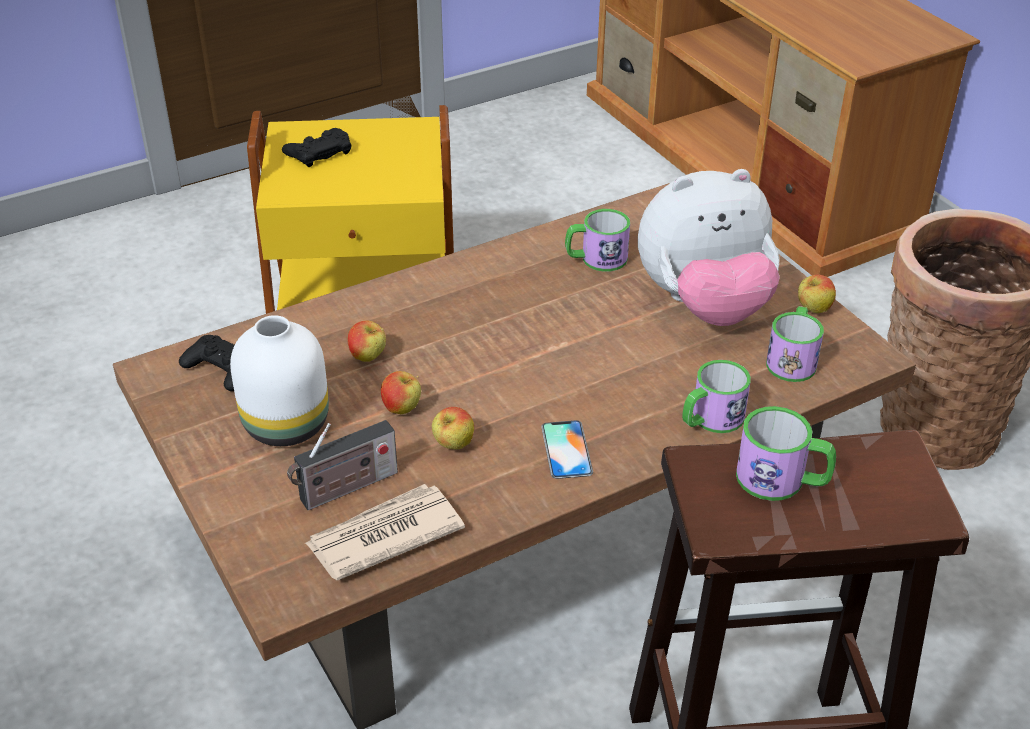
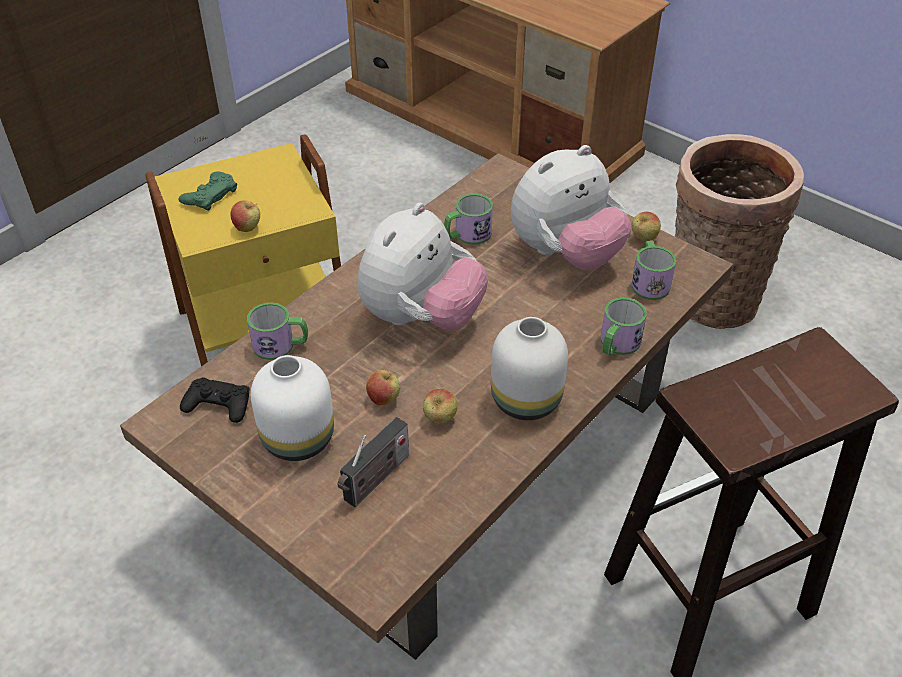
camera: 20 degrees left, 5 degrees up
black game controller [282,128,352,167] -> green game controller [179,171,237,211]
newspaper [305,484,465,581] -> none
apple [347,320,386,362] -> apple moved to [231,200,260,232]
phone [541,420,593,479] -> white vase [491,317,568,420]
mug [736,406,836,501] -> mug moved to [247,303,308,360]
none -> plush toy [358,203,488,330]

